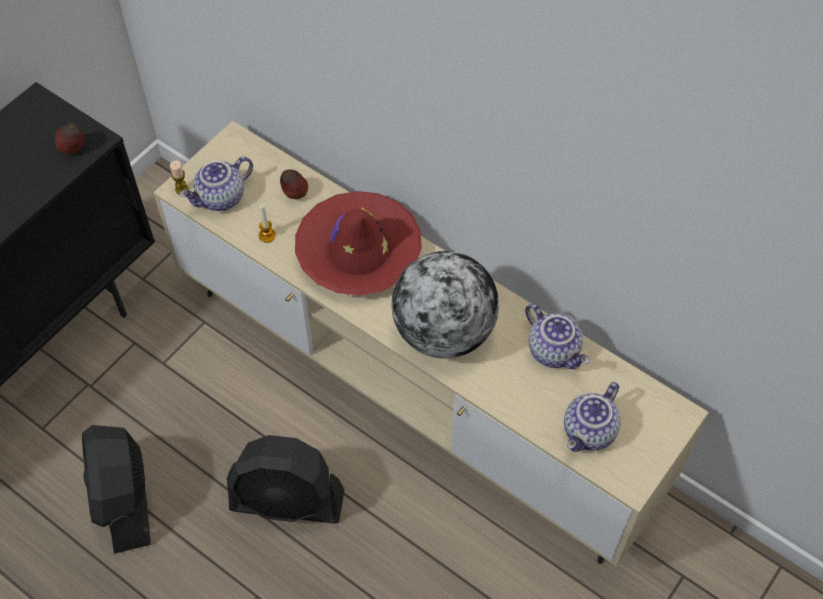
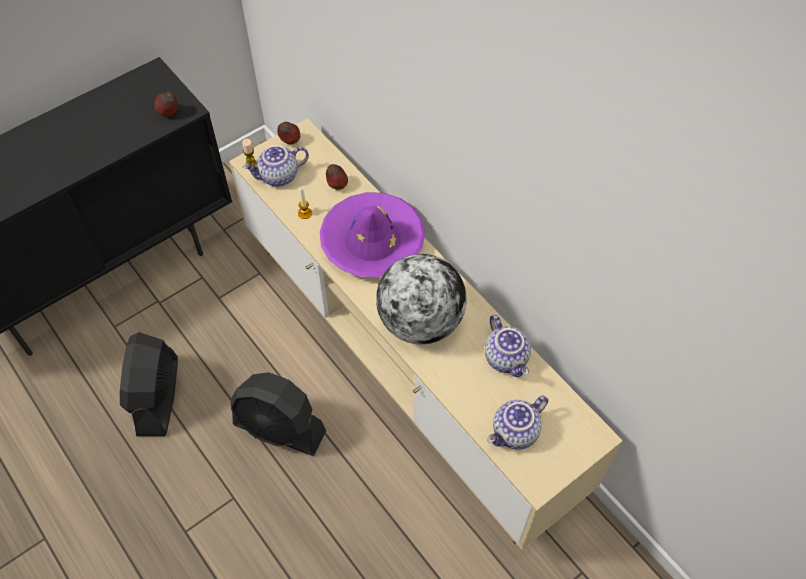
camera: 15 degrees right, 0 degrees up
red hat [295,191,422,296] -> purple hat [320,192,425,277]
none -> apple [277,122,300,144]

